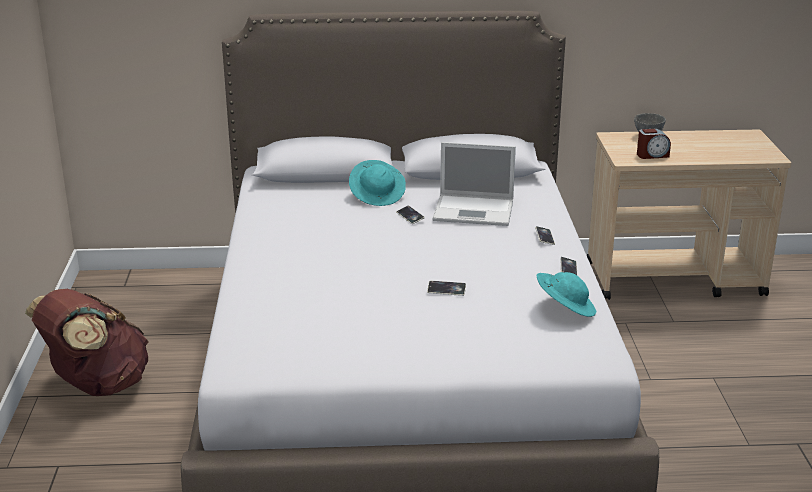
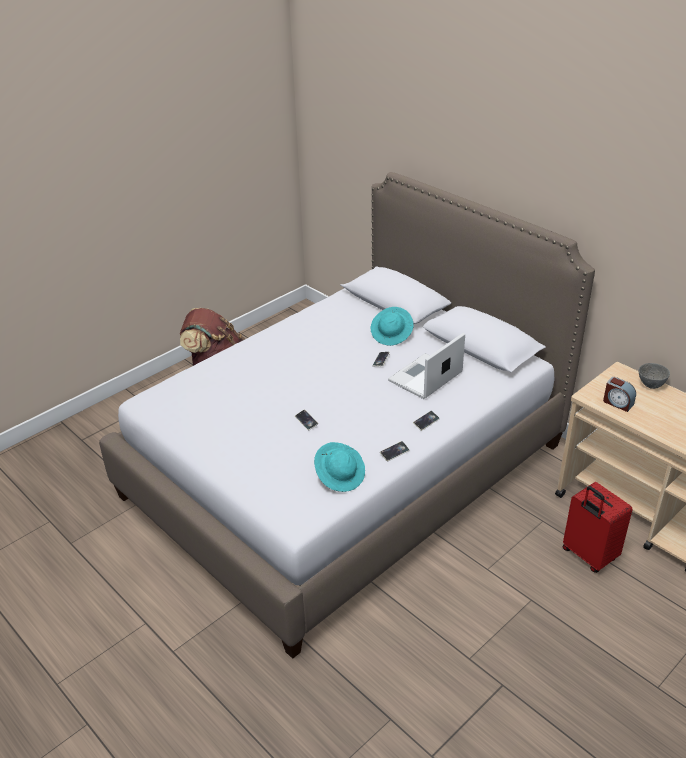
camera: 50 degrees right, 10 degrees up
laptop [432,142,516,226] -> laptop turned 75 degrees clockwise [388,333,465,399]
none -> red suitcase [563,482,632,573]

